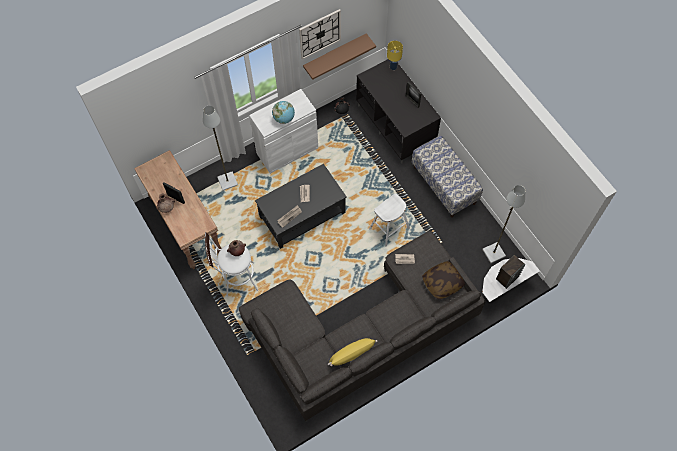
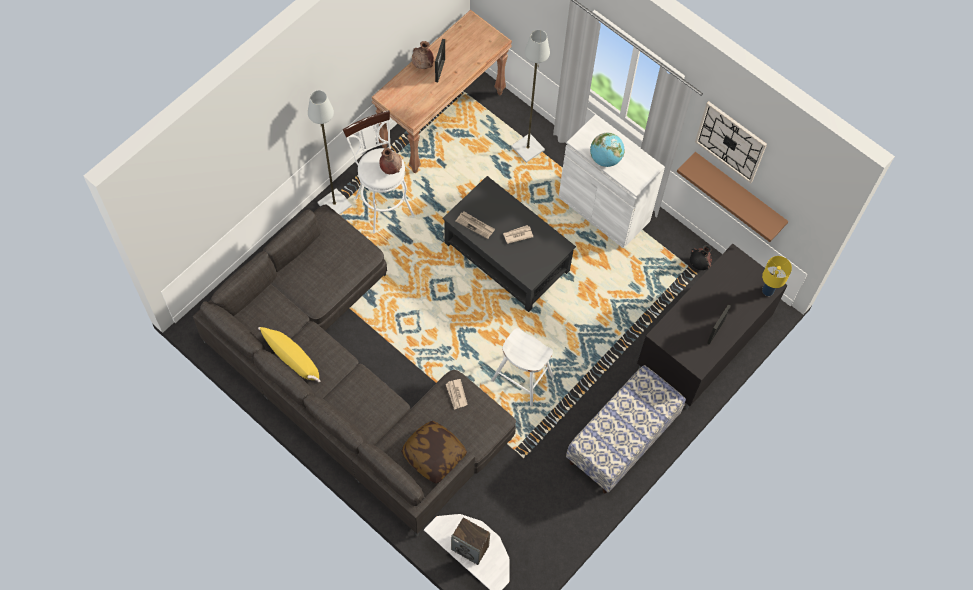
camera: 70 degrees right, 0 degrees up
grey floor lamp [482,185,525,263] -> grey floor lamp moved to [308,90,352,215]

